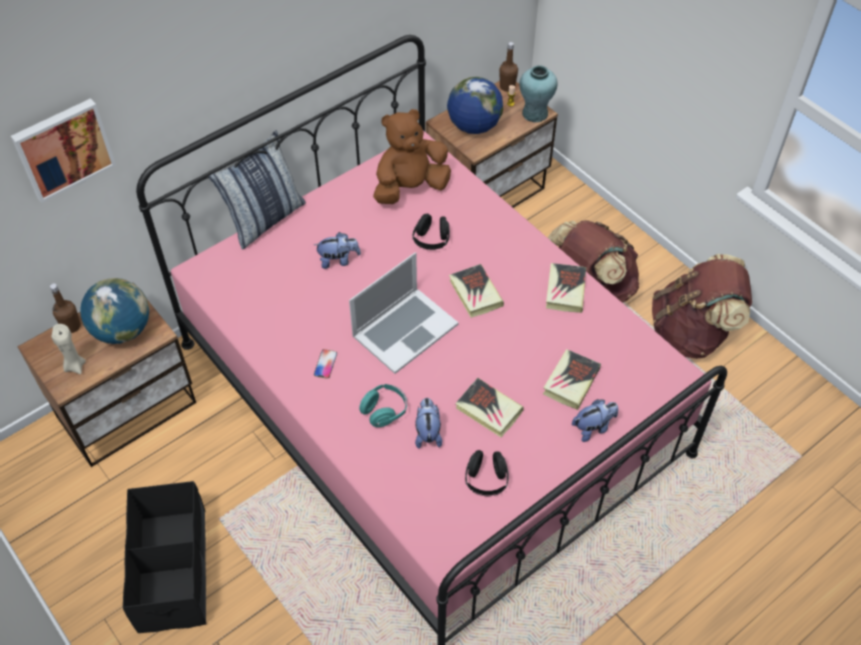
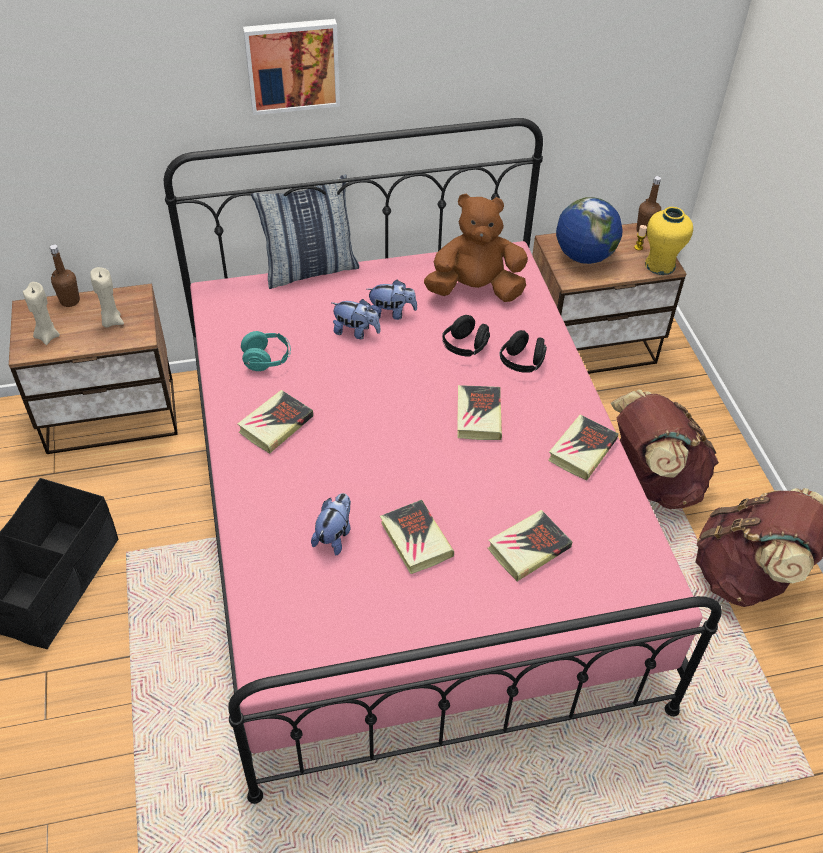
camera: 25 degrees right, 5 degrees down
picture [11,98,116,203] -> picture moved to [243,19,340,115]
globe [80,278,149,344] -> beige candle [90,267,124,328]
phone [314,349,337,379] -> book [238,390,313,454]
laptop [349,252,459,374] -> none
turquoise headphones [359,384,407,427] -> turquoise headphones moved to [241,331,291,371]
black headphones [465,450,509,496] -> black headphones moved to [499,330,547,373]
turquoise vase [519,65,557,122] -> yellow vase [645,207,693,275]
plush toy [572,399,618,442] -> plush toy moved to [367,280,417,320]

